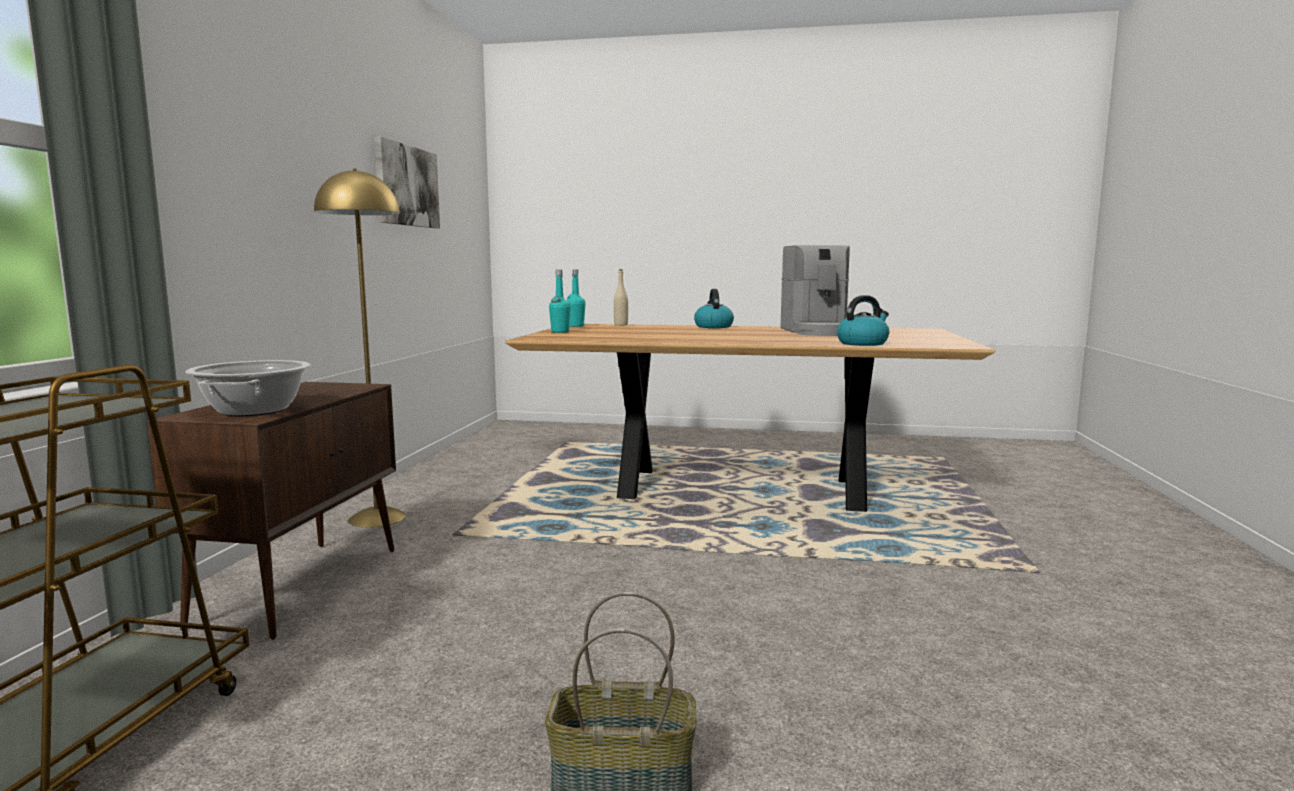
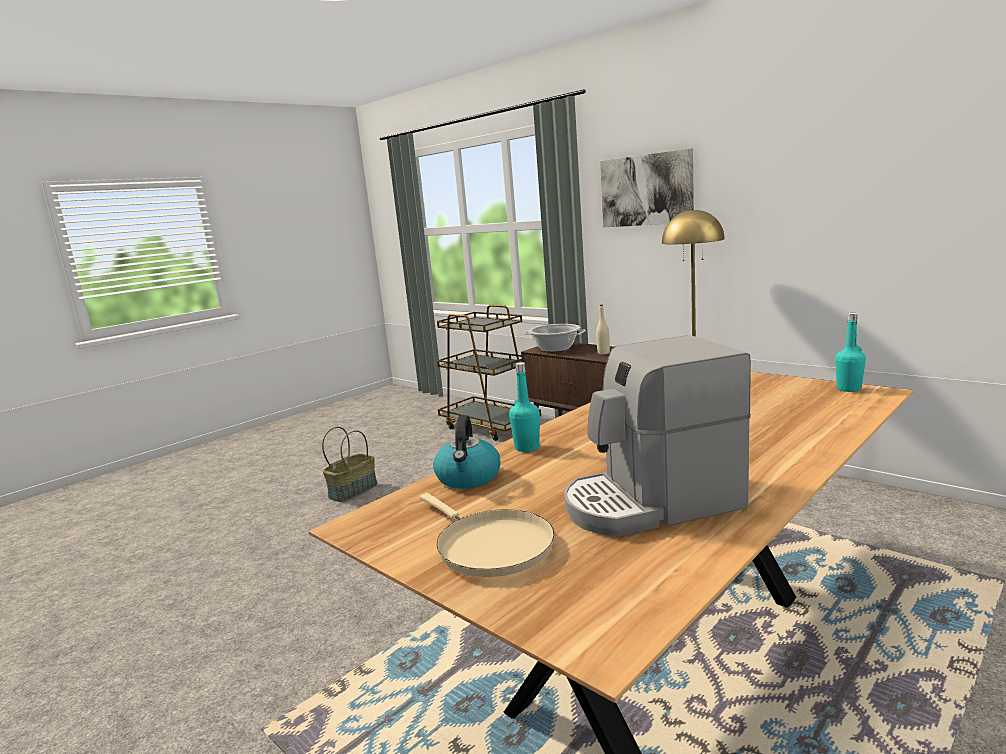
camera: 125 degrees right, 5 degrees up
picture [374,137,440,228] -> picture moved to [600,149,694,227]
turquoise bottle [549,270,570,333] -> turquoise bottle moved to [509,362,540,452]
beige bottle [614,269,628,326] -> beige bottle moved to [596,305,610,354]
kettle [694,289,734,328] -> none
coffee machine [781,245,850,336] -> coffee machine turned 45 degrees counterclockwise [564,335,751,537]
none -> beige frying pan [420,493,555,577]

